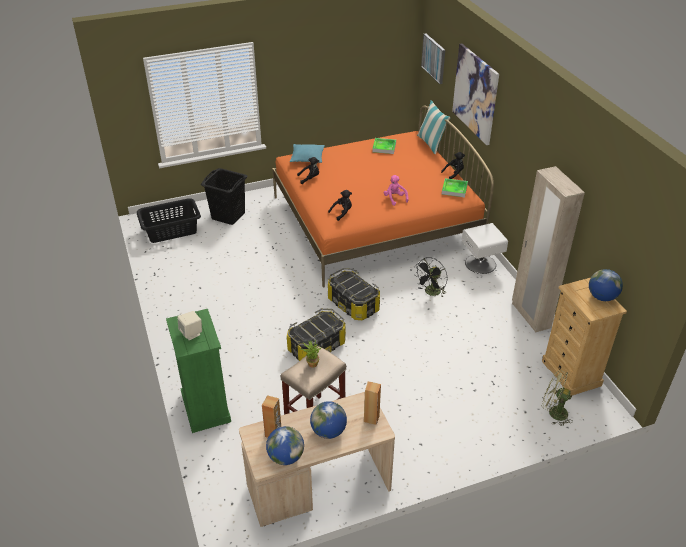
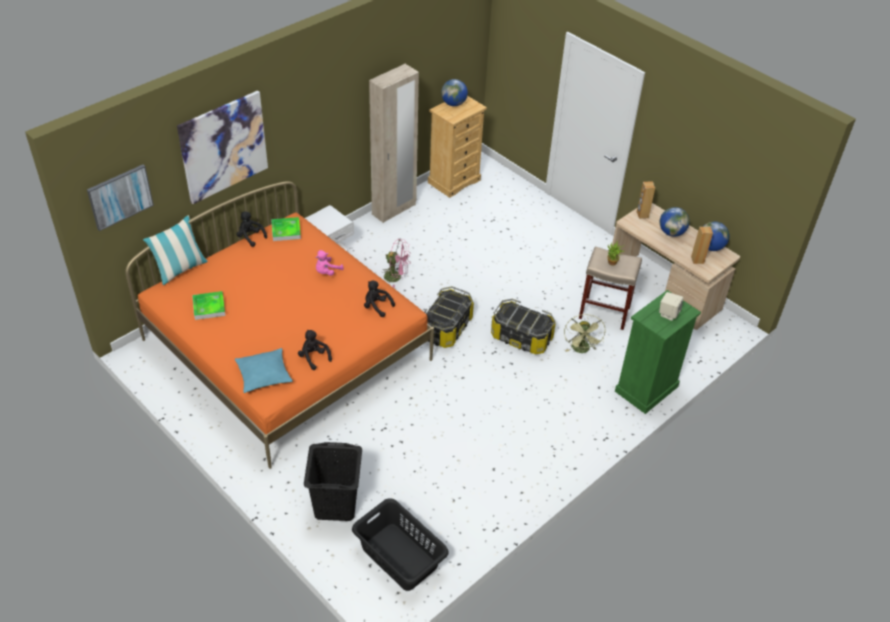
camera: 115 degrees left, 5 degrees up
black fan [414,257,447,297] -> pink fan [381,239,411,288]
green fan [542,370,573,426] -> green fan moved to [564,314,606,353]

